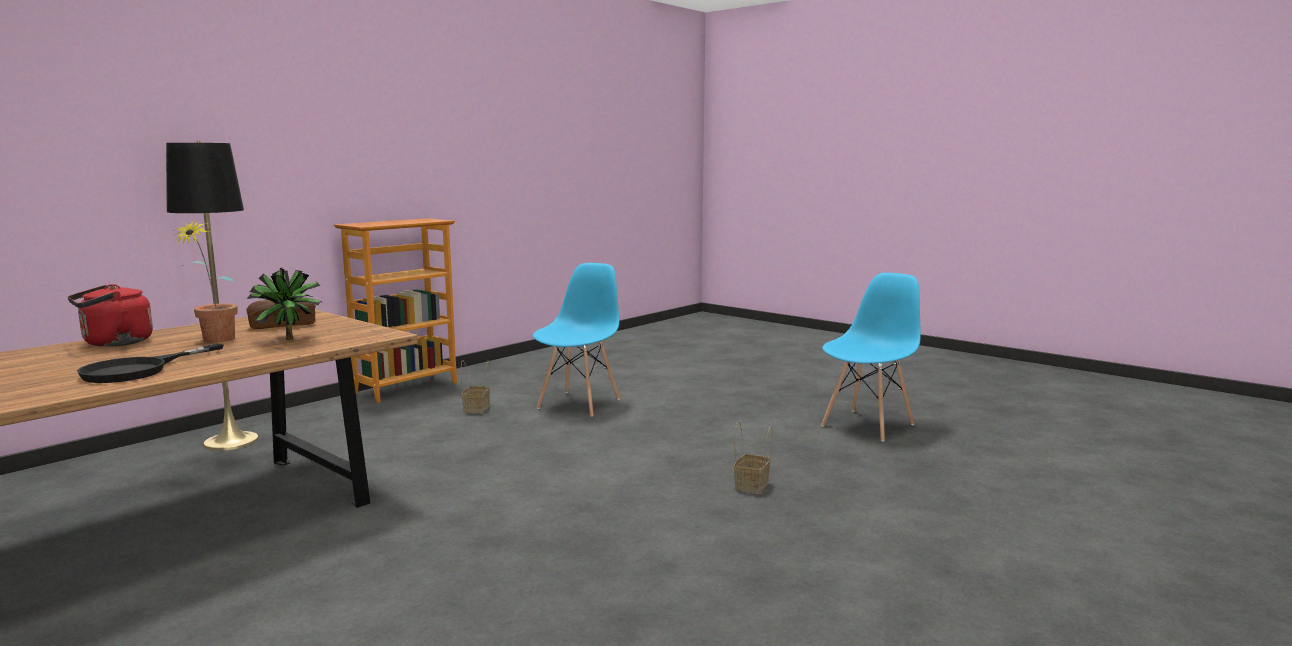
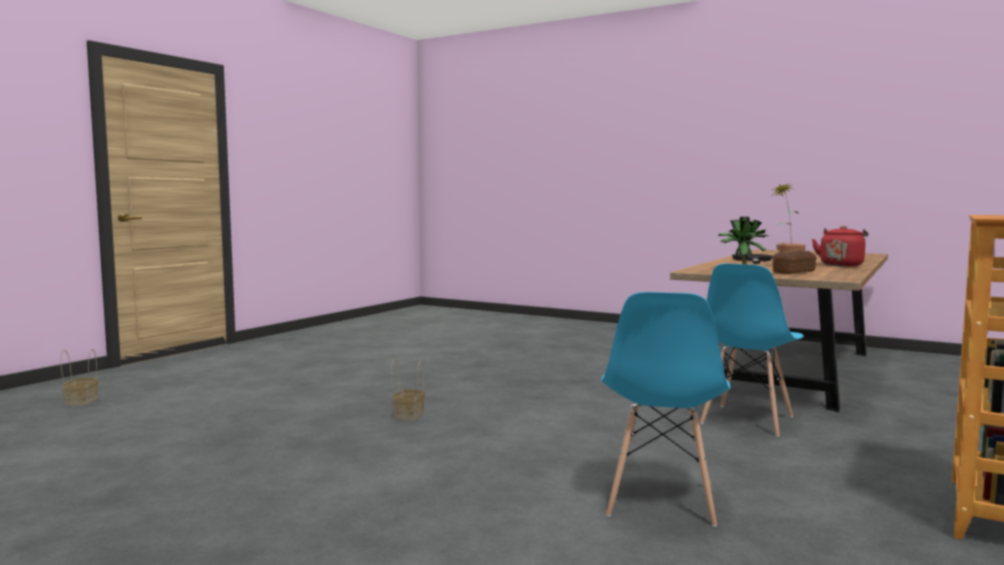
camera: 170 degrees right, 5 degrees down
black floor lamp [166,141,259,451] -> none
basket [461,360,490,414] -> basket moved to [60,349,99,406]
blue chair [821,273,921,441] -> blue chair moved to [700,264,804,437]

